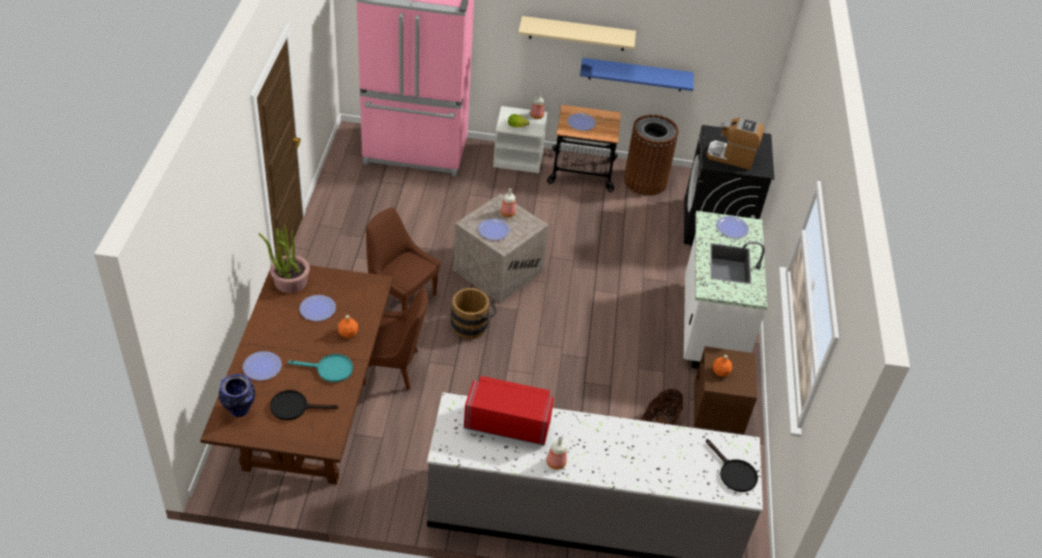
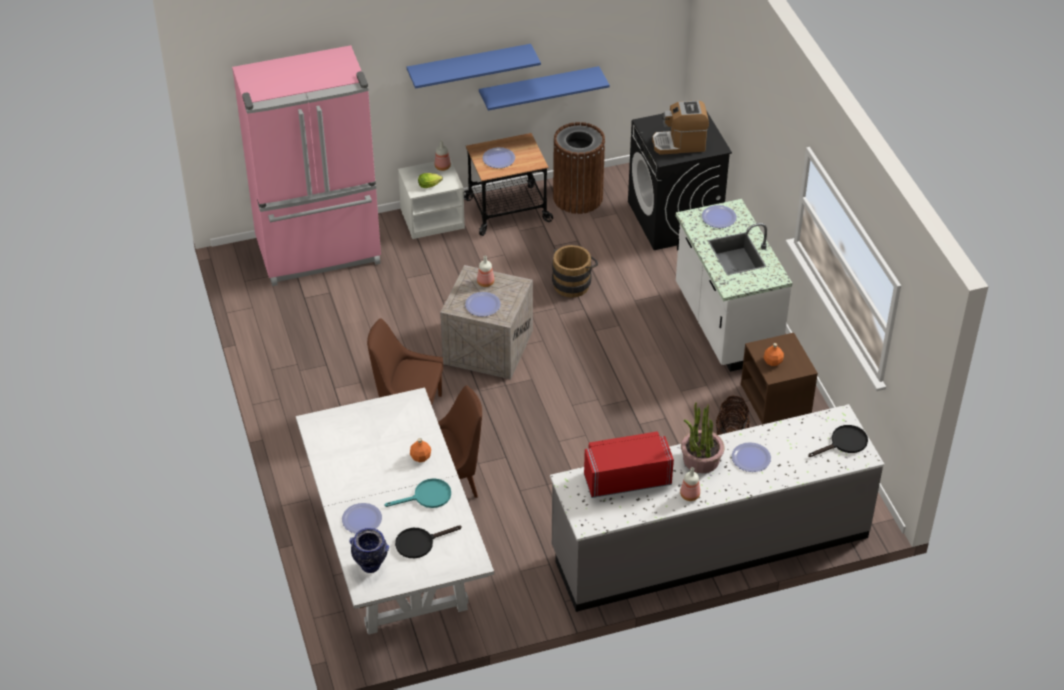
camera: 20 degrees left, 0 degrees up
brown dining table [200,265,393,485] -> white dining table [296,388,494,635]
potted plant [259,225,310,293] -> potted plant moved to [681,402,724,473]
plate [299,295,336,321] -> plate moved to [732,442,771,472]
brown bucket [451,288,497,339] -> brown bucket moved to [552,245,598,298]
beige shelf [518,16,636,51] -> blue shelf [407,44,541,89]
black frying pan [706,439,758,492] -> black frying pan turned 60 degrees counterclockwise [808,425,868,457]

